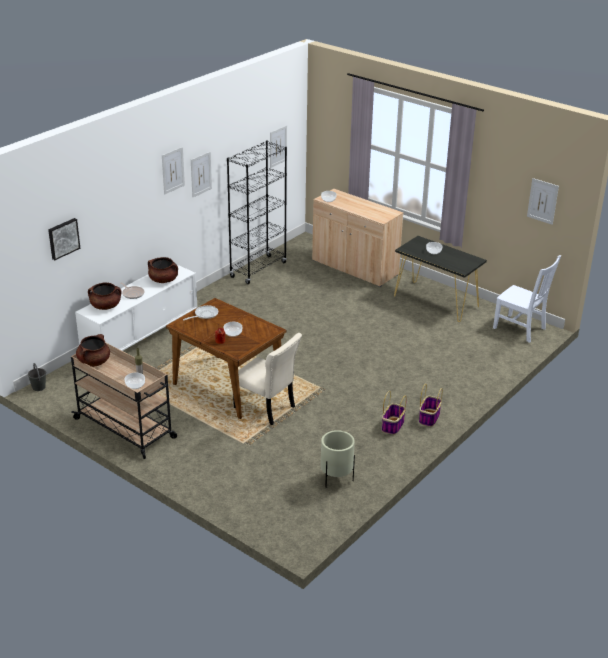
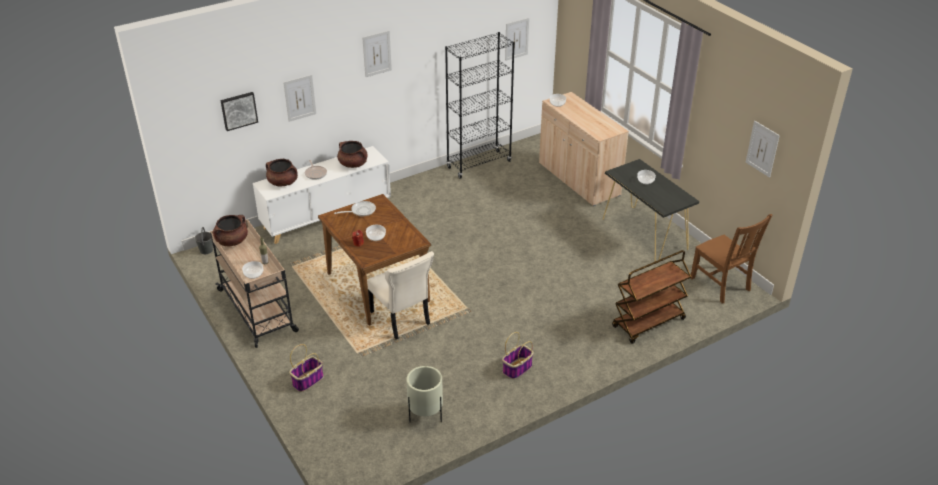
camera: 20 degrees right, 5 degrees up
picture [191,152,212,197] -> picture moved to [283,75,316,122]
basket [419,384,443,427] -> basket moved to [289,344,324,392]
white chair [493,255,561,343] -> brown chair [690,214,772,304]
none -> brown cart [612,250,691,344]

